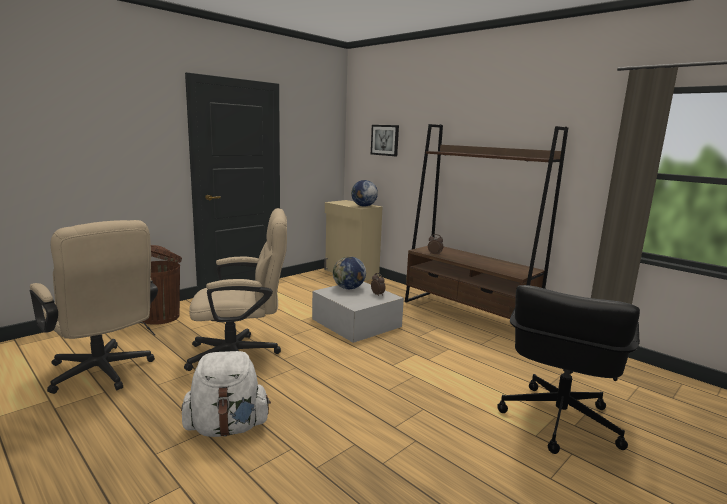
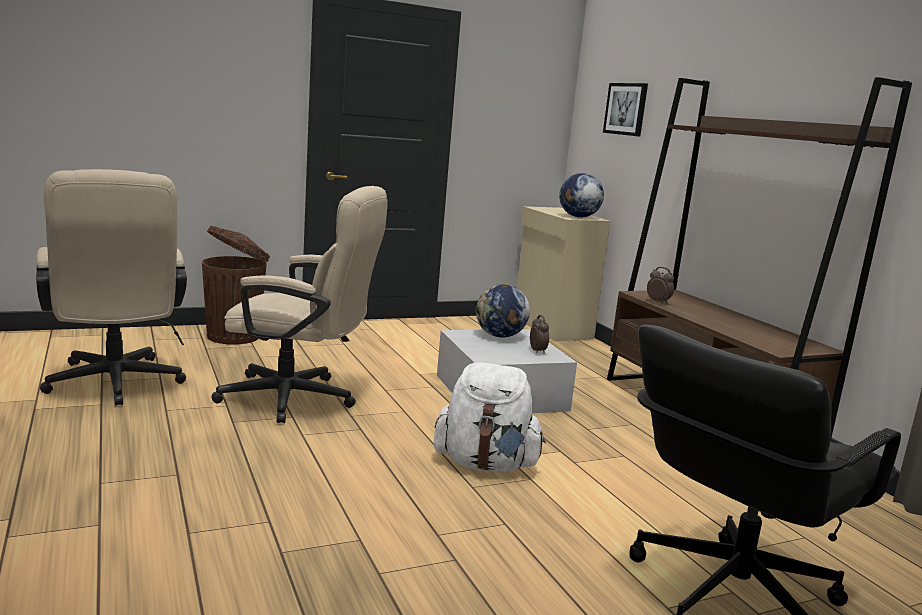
camera: 20 degrees right, 0 degrees up
white backpack [181,351,271,437] -> white backpack moved to [434,362,546,471]

